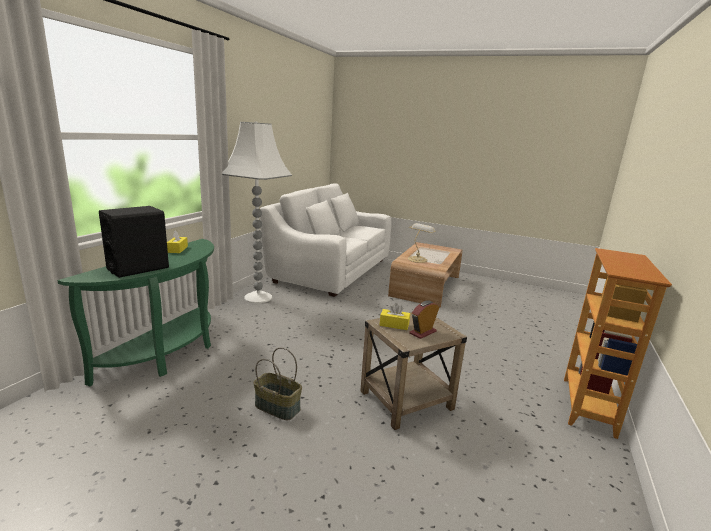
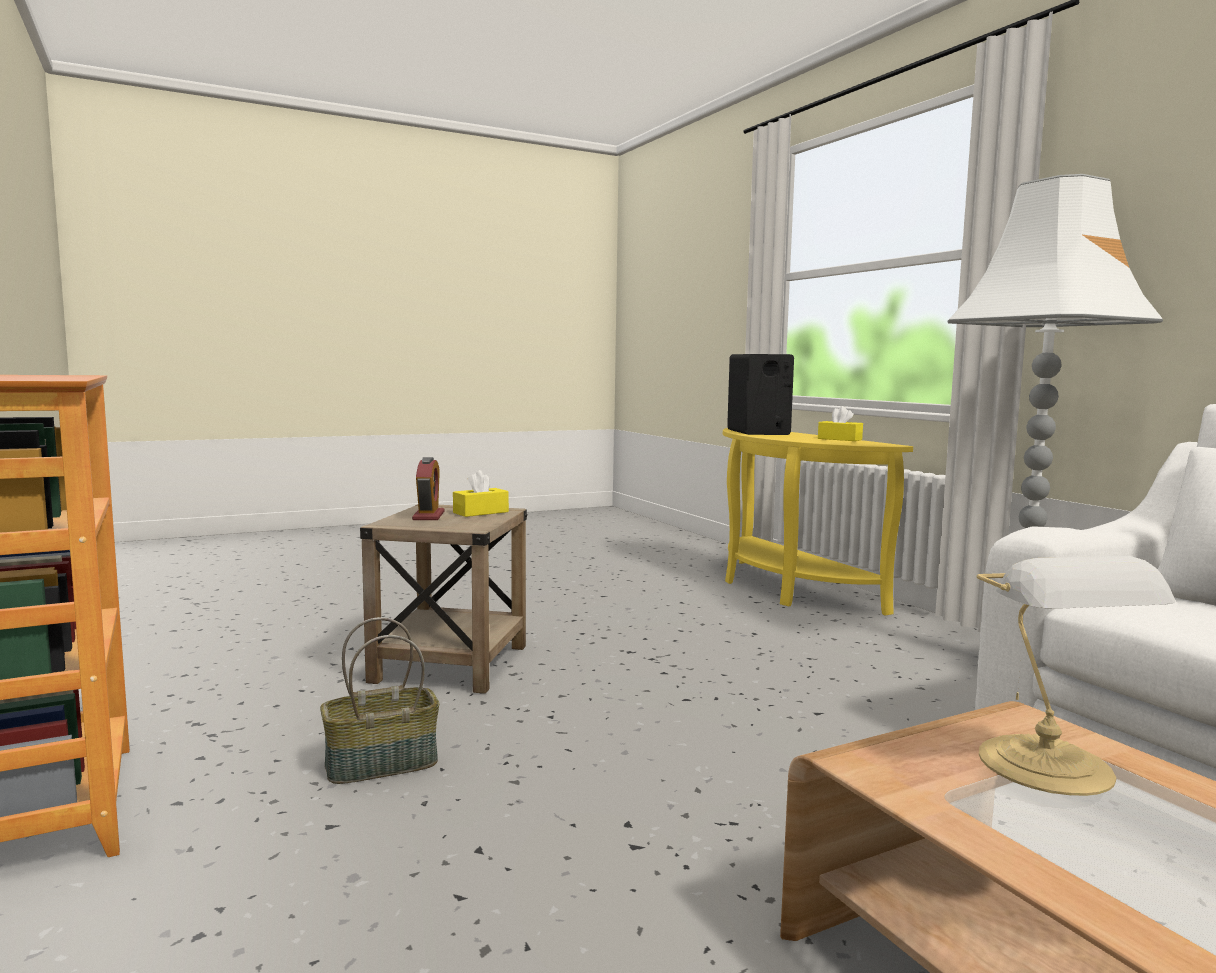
camera: 130 degrees right, 10 degrees down
green console table [57,239,214,387] -> yellow console table [723,428,913,616]
basket [253,347,302,420] -> basket moved to [320,617,439,784]

